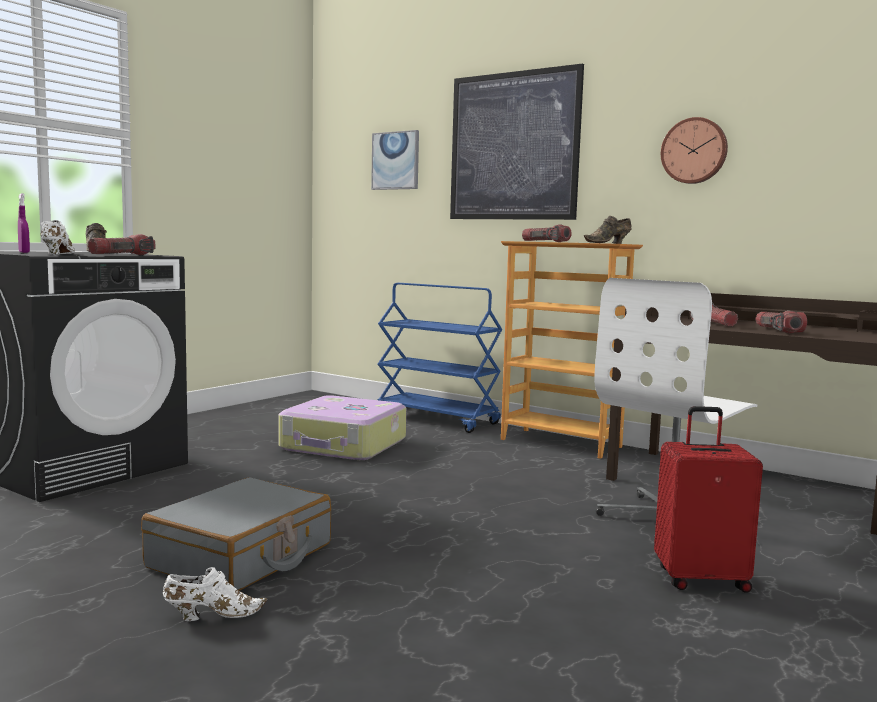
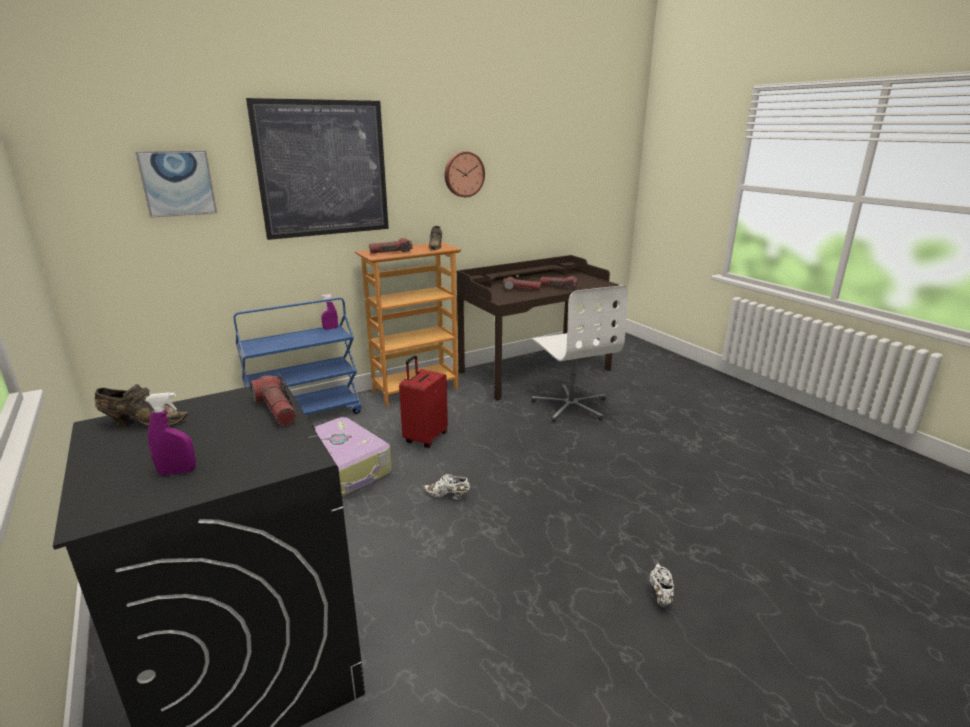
camera: 65 degrees left, 15 degrees up
white shoe [40,220,75,255] -> white shoe moved to [422,474,470,500]
grey suitcase [141,477,331,591] -> none
red suitcase [654,406,763,593] -> red suitcase moved to [399,355,448,448]
none -> purple spray bottle [321,294,338,330]

